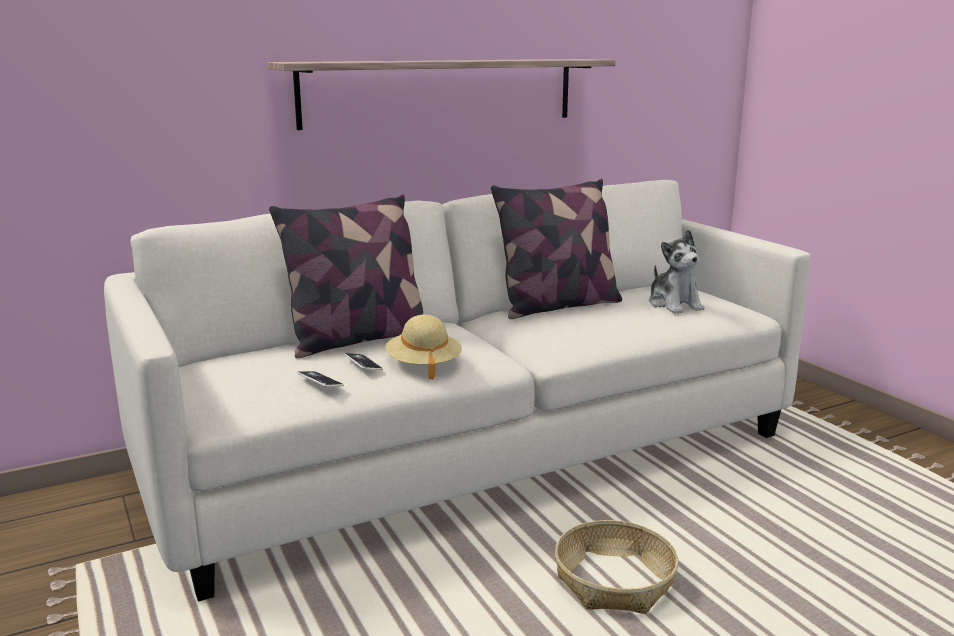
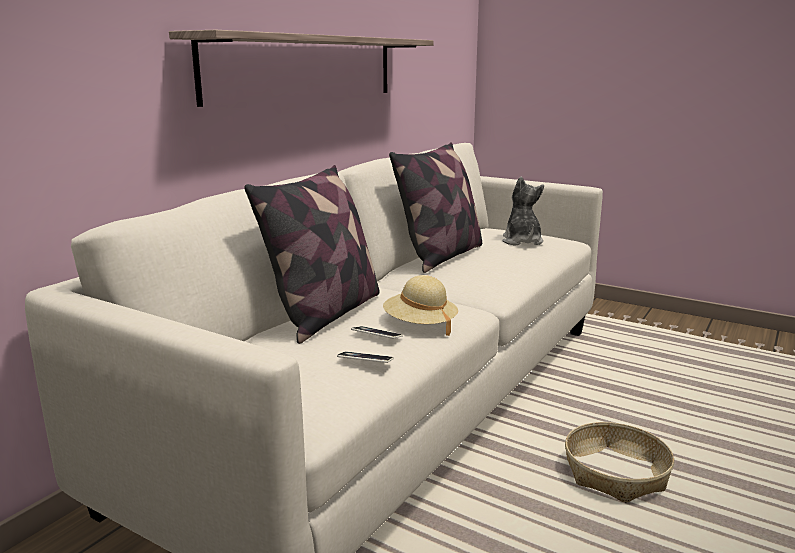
camera: 30 degrees left, 0 degrees up
plush toy [649,229,705,314] -> plush toy turned 135 degrees counterclockwise [502,176,544,246]

